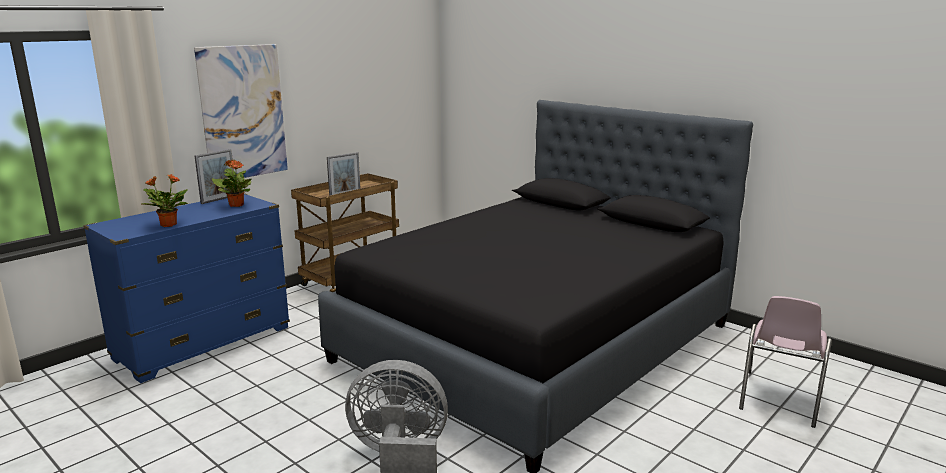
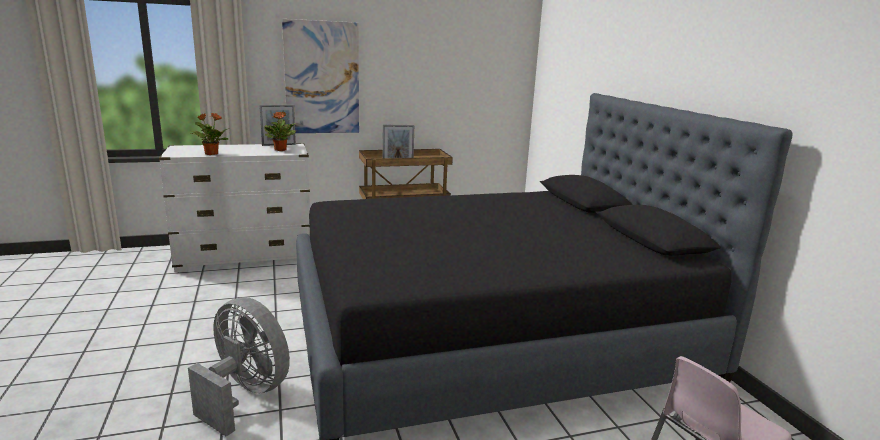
camera: 30 degrees right, 0 degrees up
blue dresser [83,193,290,383] -> white dresser [159,143,310,272]

